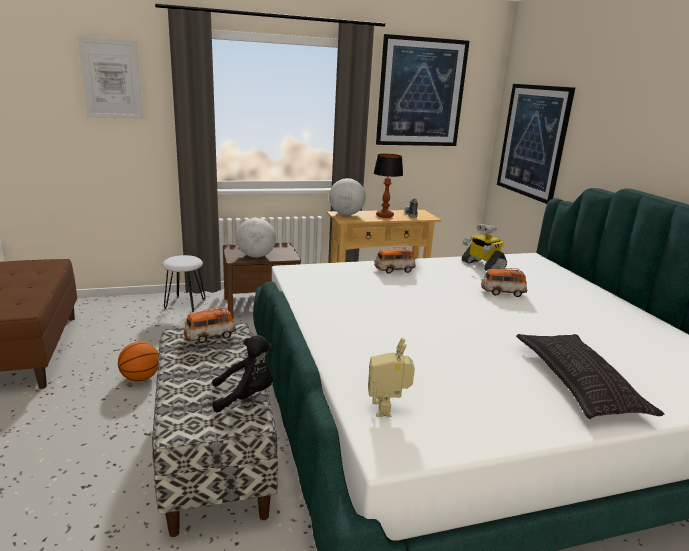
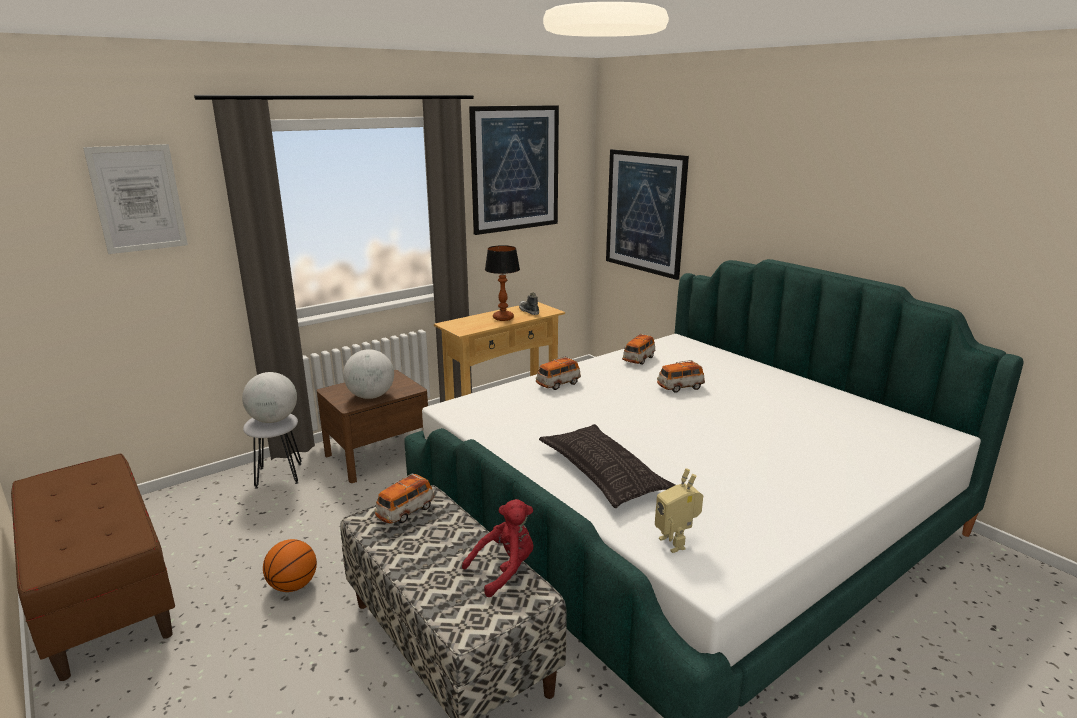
camera: 20 degrees left, 0 degrees up
black plush toy [212,335,273,412] -> red plush toy [462,499,533,597]
globe [329,178,366,215] -> globe moved to [242,372,297,423]
toy robot [462,224,507,271] -> toy car [622,333,655,365]
pillow [516,334,664,419] -> pillow moved to [539,424,675,508]

